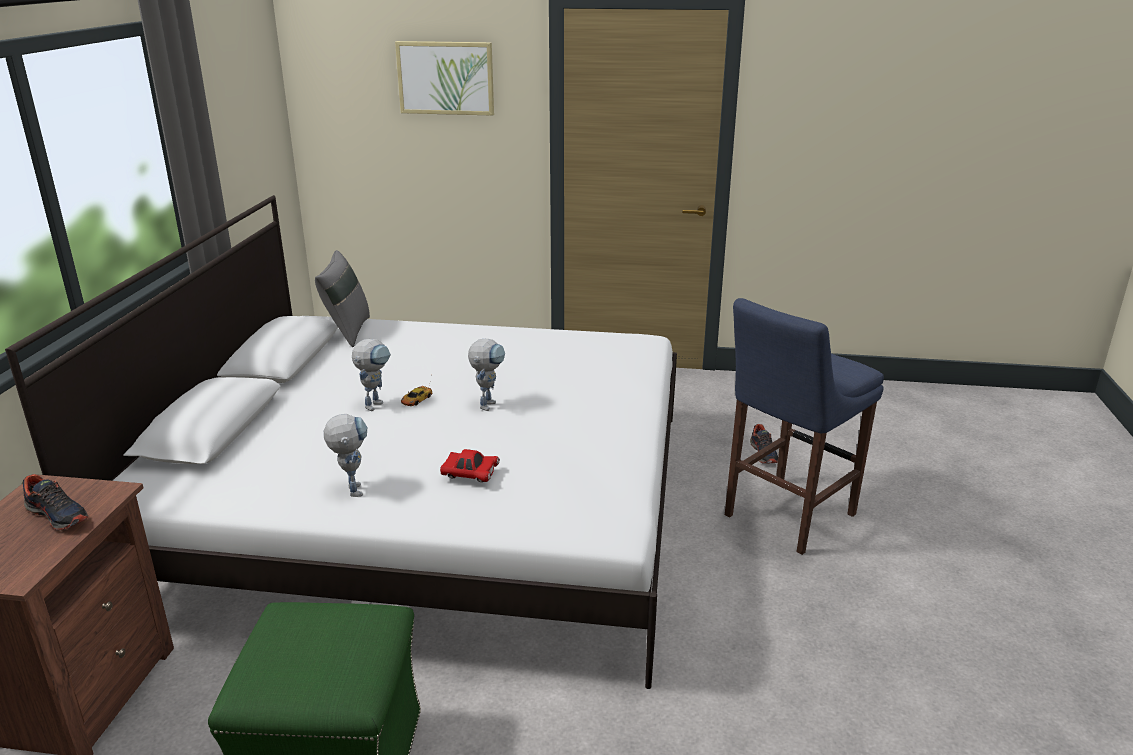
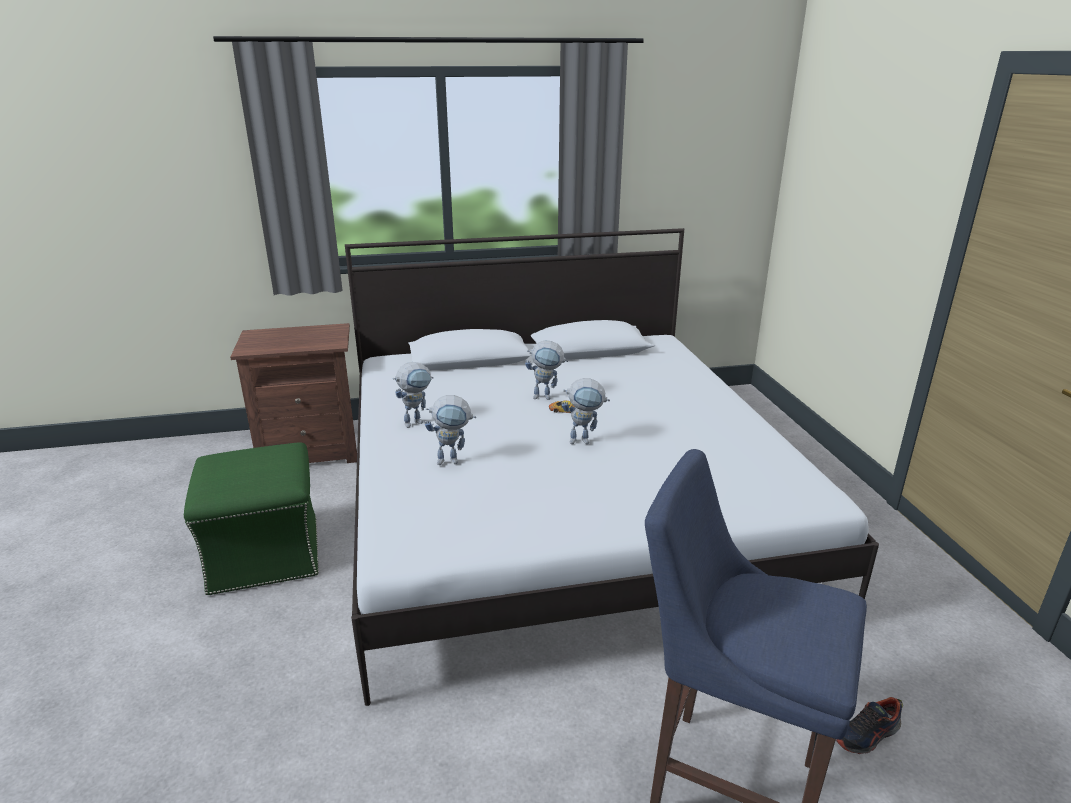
camera: 70 degrees right, 0 degrees up
shoe [22,474,88,530] -> none
grey pillow [315,250,370,347] -> none
picture [395,41,494,116] -> none
red toy car [440,449,500,482] -> toy robot [425,395,476,465]

